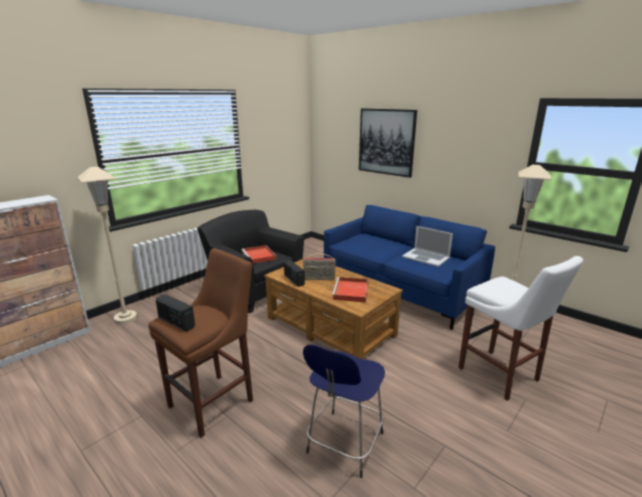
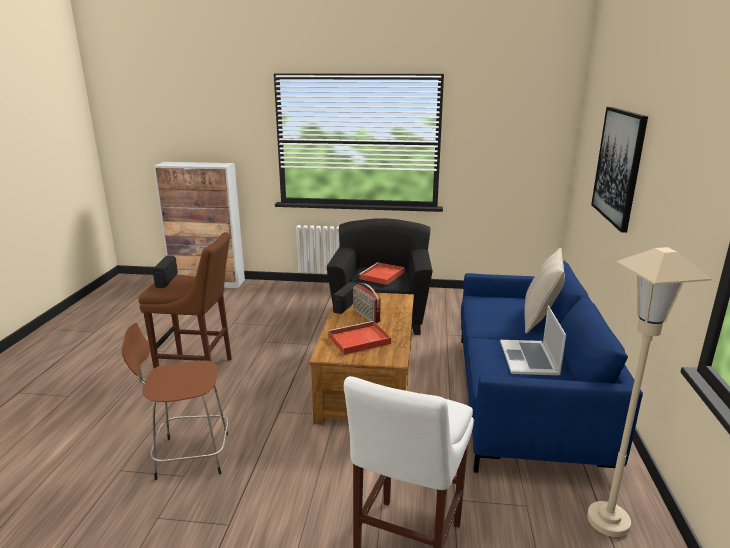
camera: 55 degrees right, 0 degrees up
beige floor lamp [77,167,137,324] -> none
blue stool [303,344,385,478] -> brown stool [122,323,228,480]
none -> beige pillow [524,248,565,334]

